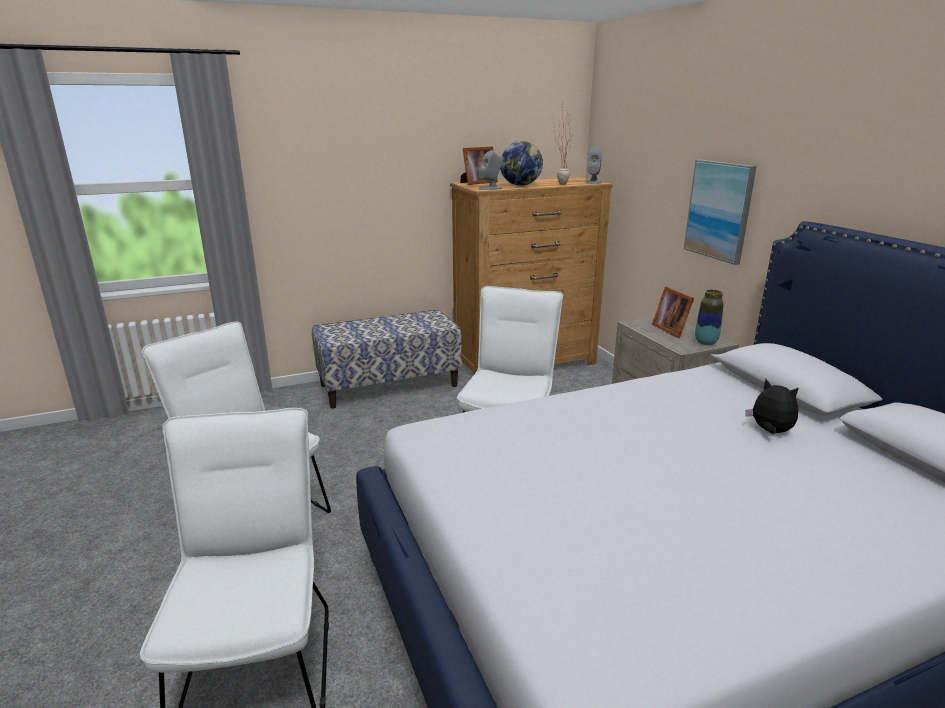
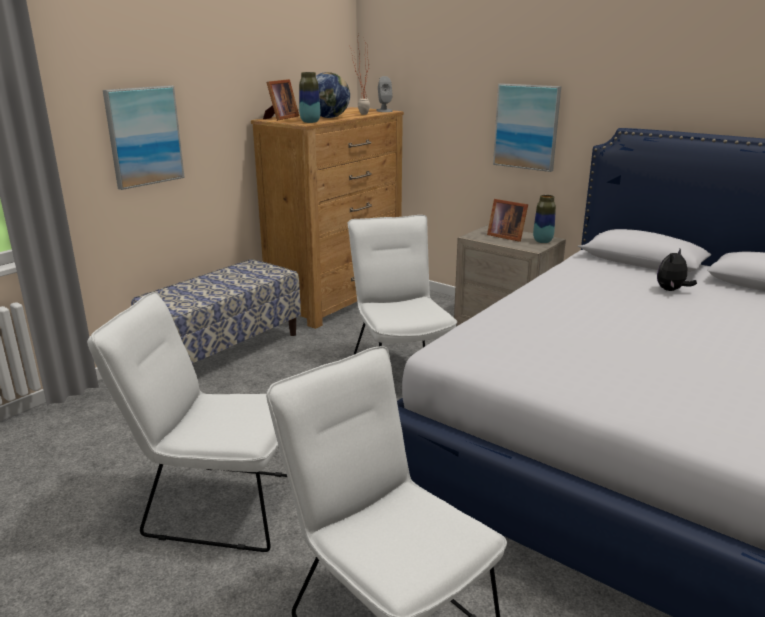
camera: 30 degrees left, 0 degrees up
grey speaker [478,150,503,190] -> vase [299,72,321,123]
plush toy [745,379,799,434] -> plush toy turned 60 degrees counterclockwise [657,249,697,291]
none -> picture [103,85,185,190]

